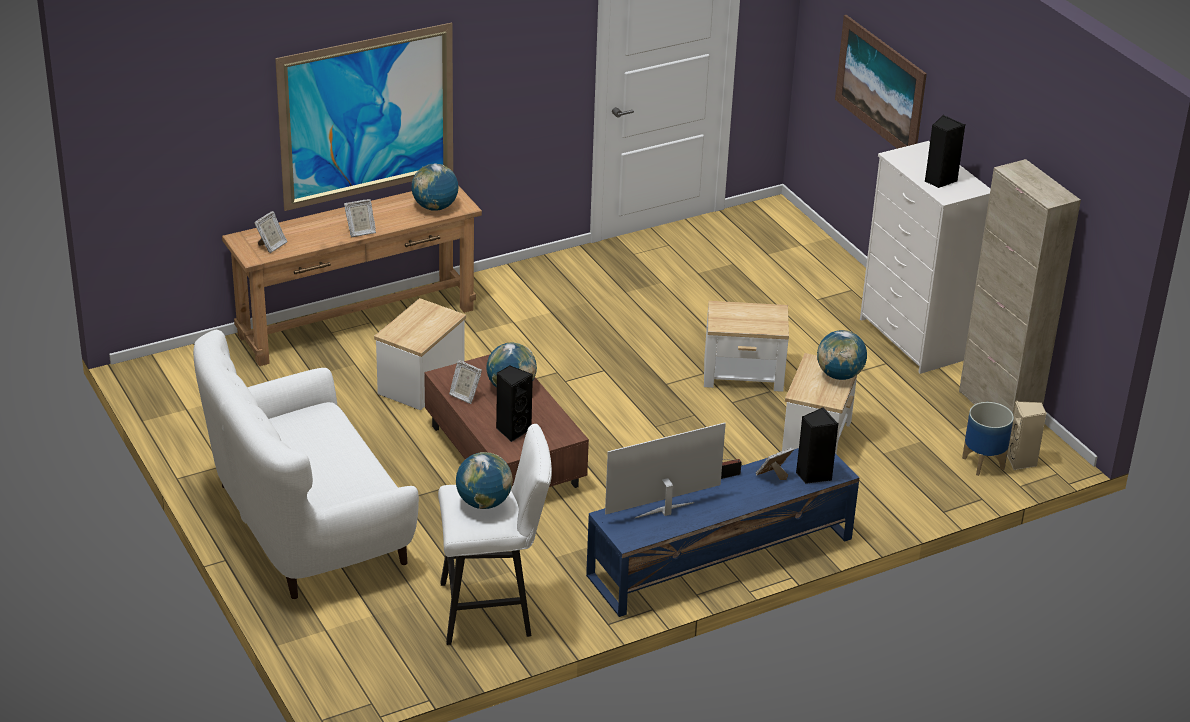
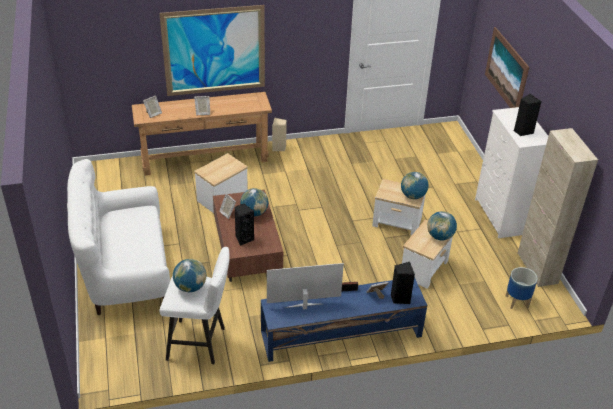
camera: 15 degrees right, 5 degrees up
globe [412,163,458,211] -> globe moved to [401,172,429,199]
beige speaker [1007,401,1047,470] -> beige speaker moved to [272,118,287,151]

